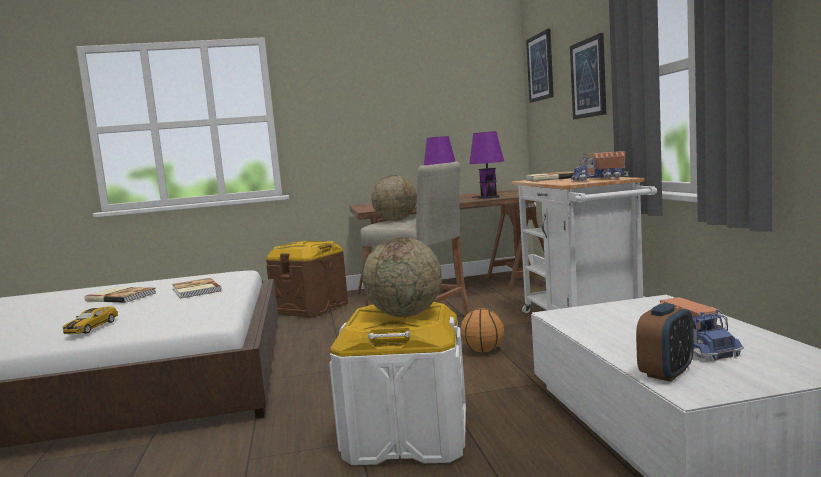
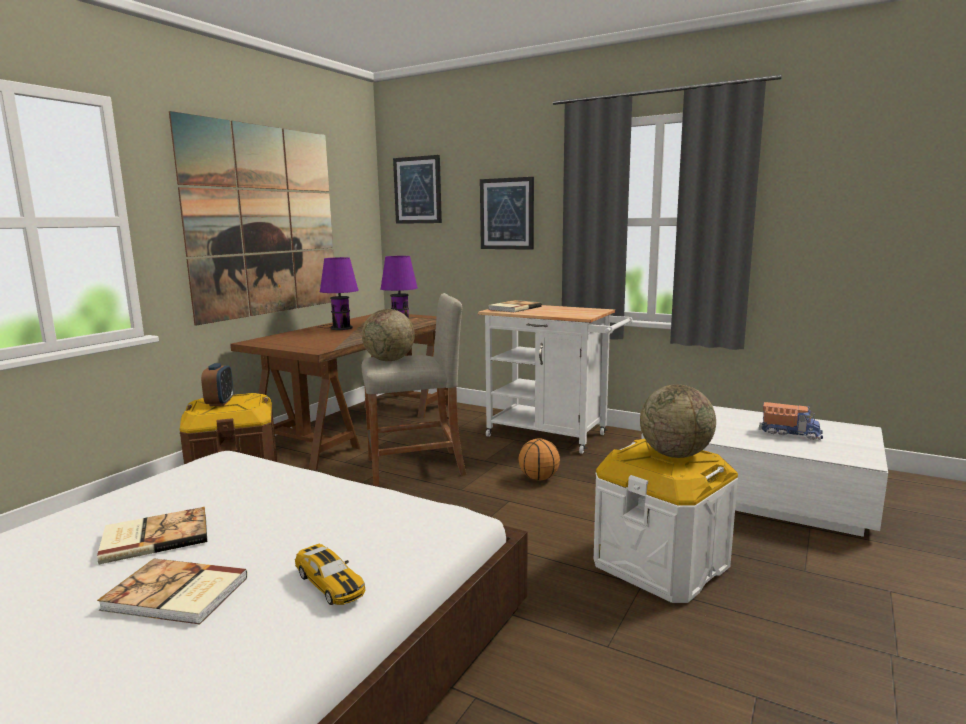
camera: 50 degrees left, 5 degrees up
book [172,278,222,299] -> book moved to [97,558,248,624]
toy truck [571,151,628,181] -> none
alarm clock [636,303,694,382] -> alarm clock moved to [201,363,233,406]
none -> picture [169,111,336,326]

